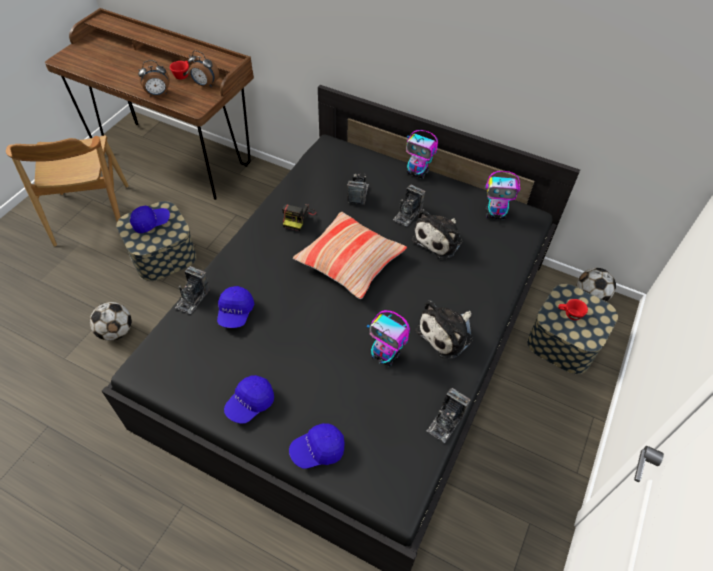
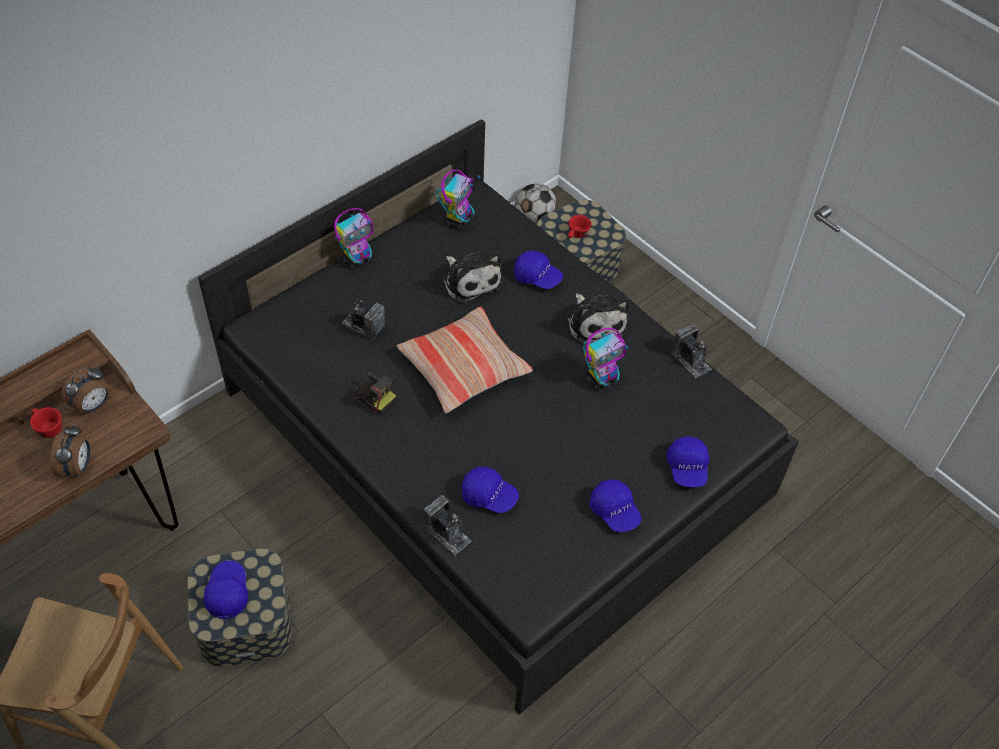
camera: 70 degrees left, 0 degrees up
football [89,302,132,341] -> none
camera [393,185,425,226] -> none
none -> blue cap [514,251,563,289]

